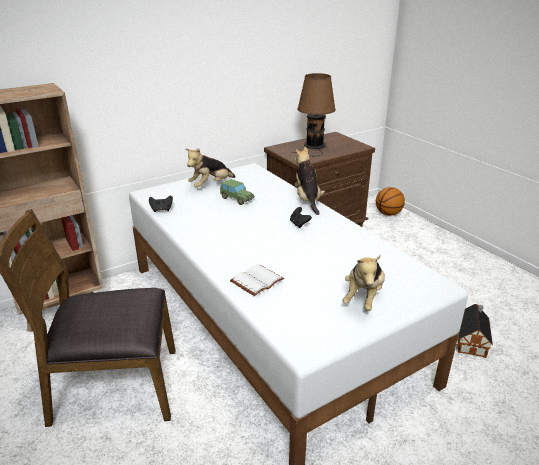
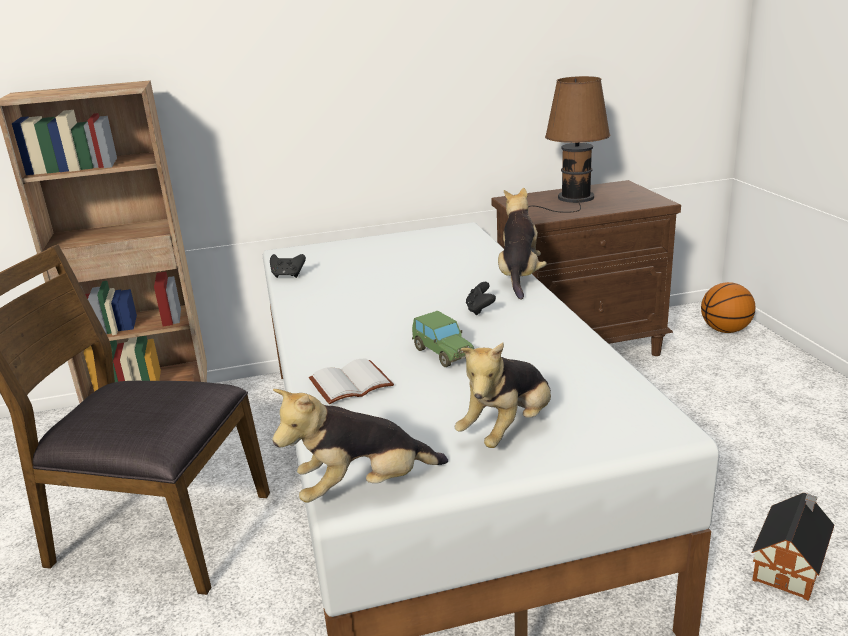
camera: 20 degrees right, 5 degrees down
plush toy [185,148,236,188] -> plush toy moved to [272,389,448,503]
toy car [220,179,255,205] -> toy car moved to [412,311,475,367]

